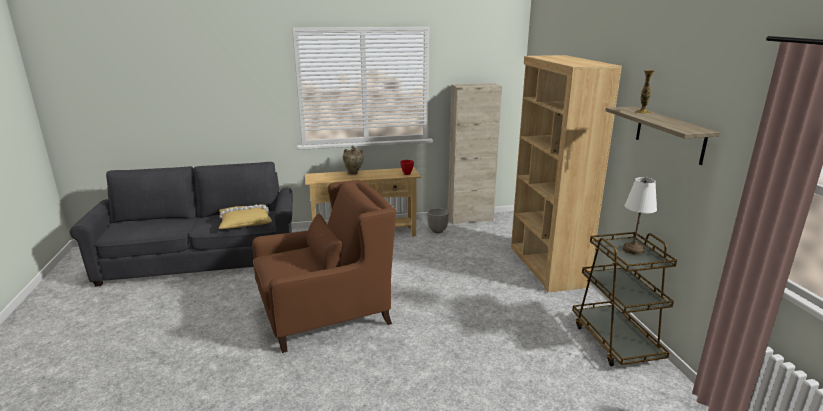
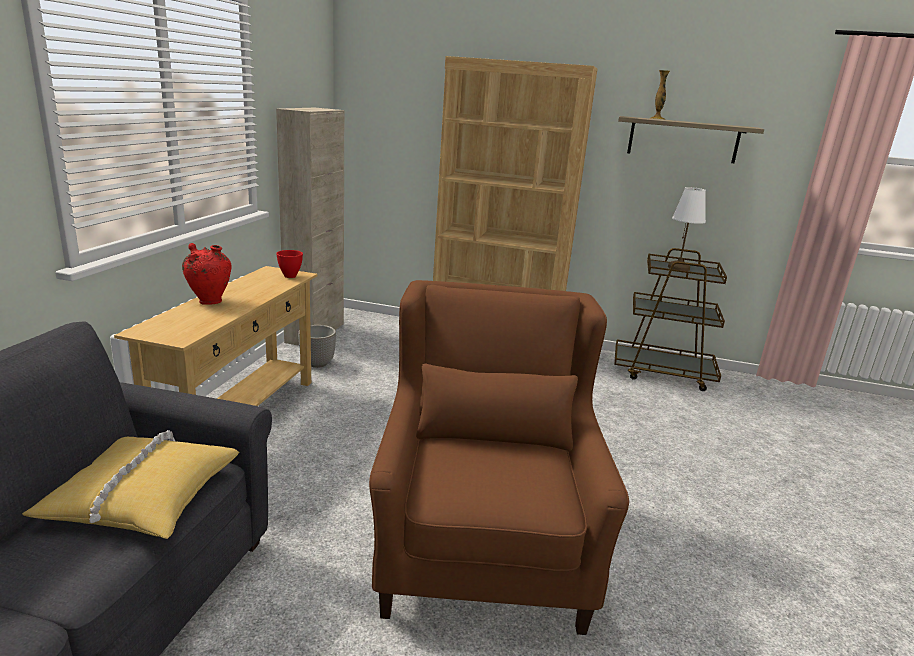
camera: 65 degrees left, 0 degrees up
beige vase [343,146,364,175] -> red vase [182,243,232,305]

